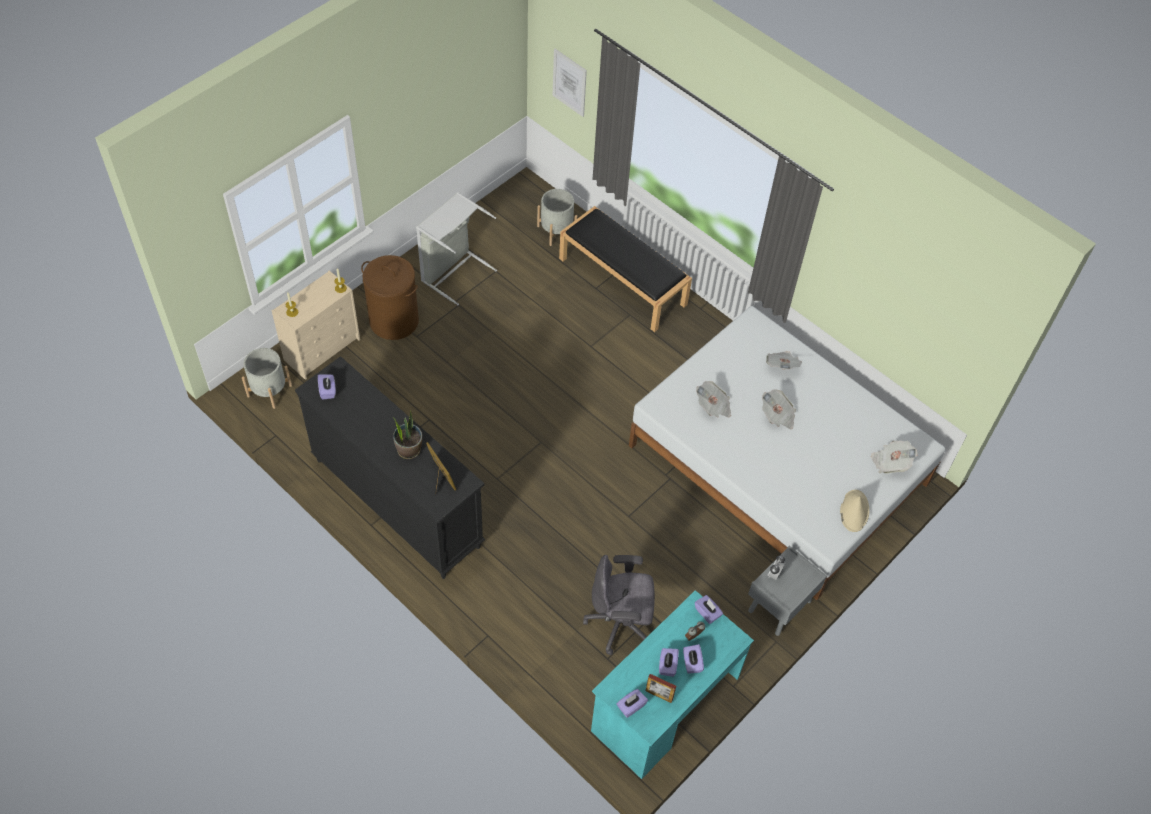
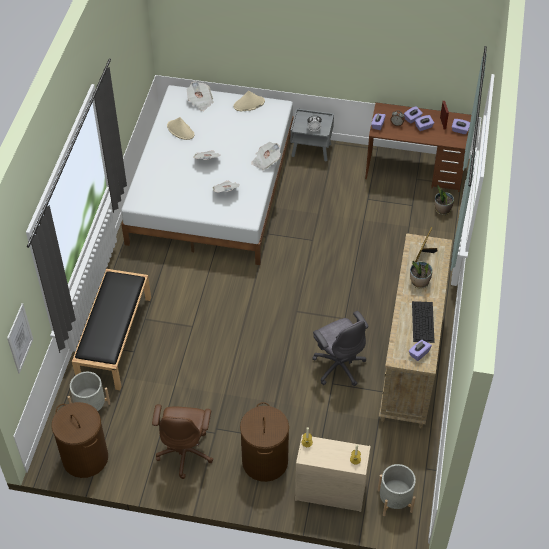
camera: 120 degrees left, 5 degrees down
black dresser [295,356,485,579] -> beige dresser [379,233,452,428]
grey laundry basket [416,192,497,305] -> brown office chair [152,404,213,479]
grey office chair [583,555,655,655] -> grey office chair moved to [312,311,369,386]
turquoise desk [591,590,754,779] -> brown desk [365,102,471,192]
newspaper [766,351,802,370] -> newspaper moved to [251,142,281,170]
none -> brown laundry basket [51,402,108,478]
none -> beige hat [167,117,194,140]
none -> keyboard [412,301,435,343]
none -> potted plant [435,185,454,215]

